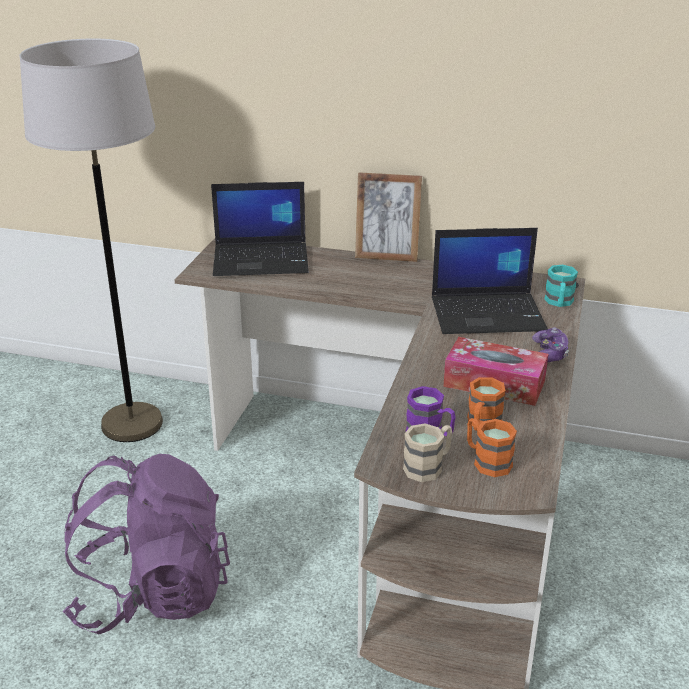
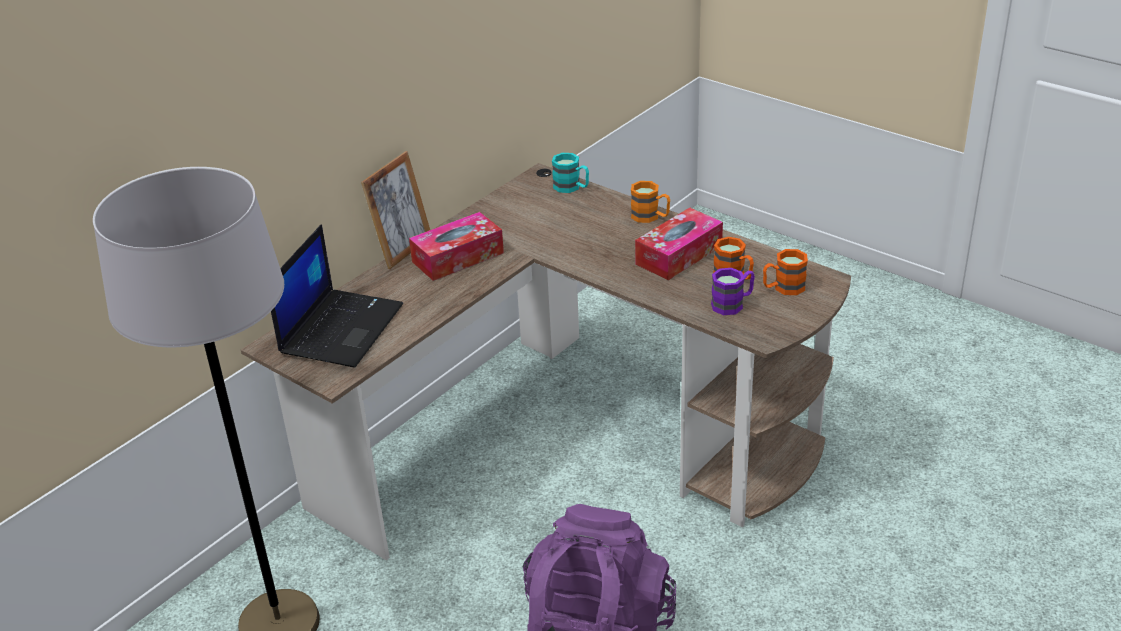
camera: 65 degrees left, 5 degrees up
beige mug [403,423,452,482] -> none
laptop [432,228,548,334] -> none
game controller [532,327,569,363] -> orange mug [631,181,670,223]
none -> tissue box [409,212,504,281]

